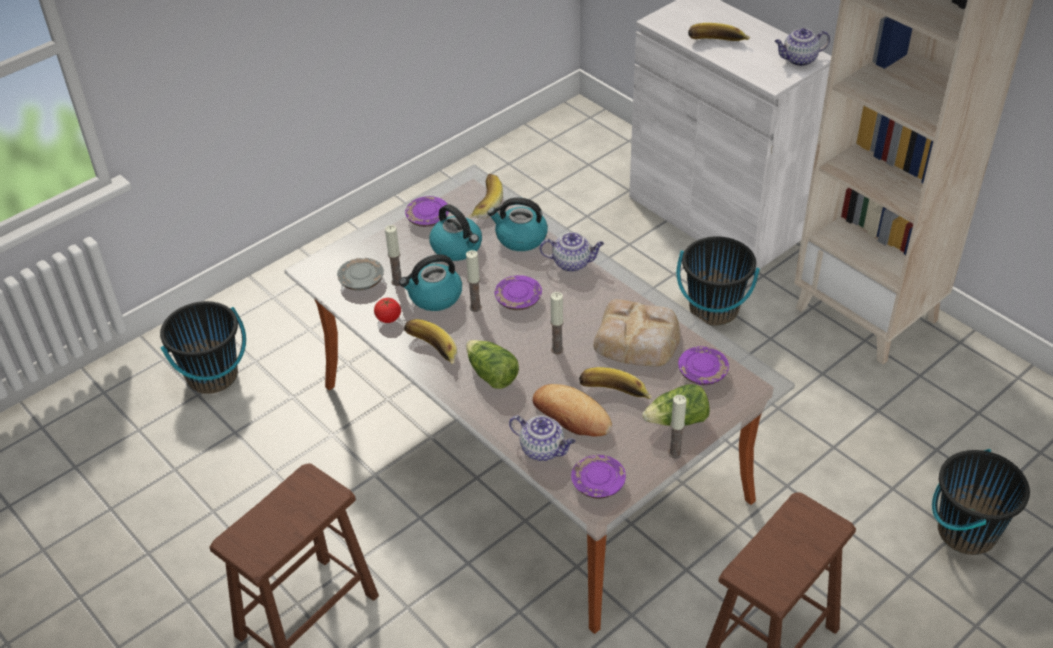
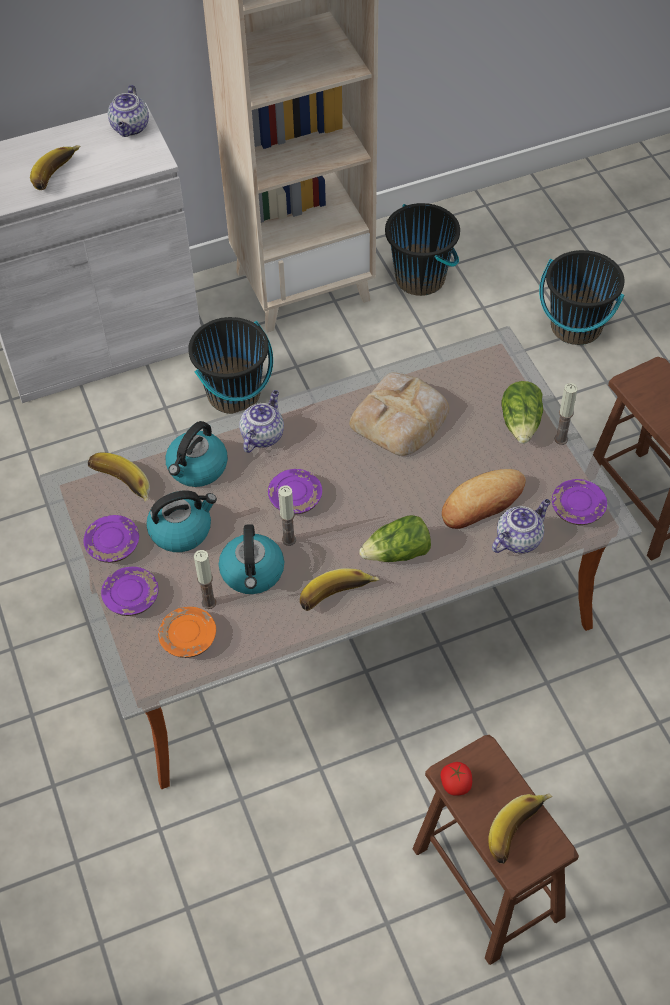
camera: 70 degrees left, 10 degrees up
black bucket [160,301,246,394] -> black bucket moved to [385,203,460,296]
grey plate [337,258,384,291] -> orange plate [158,607,216,658]
tomato [374,298,401,323] -> tomato moved to [441,762,472,796]
candle [550,292,564,355] -> none
banana [579,367,652,399] -> banana moved to [488,793,553,864]
purple plate [678,346,729,385] -> purple plate moved to [101,567,159,616]

